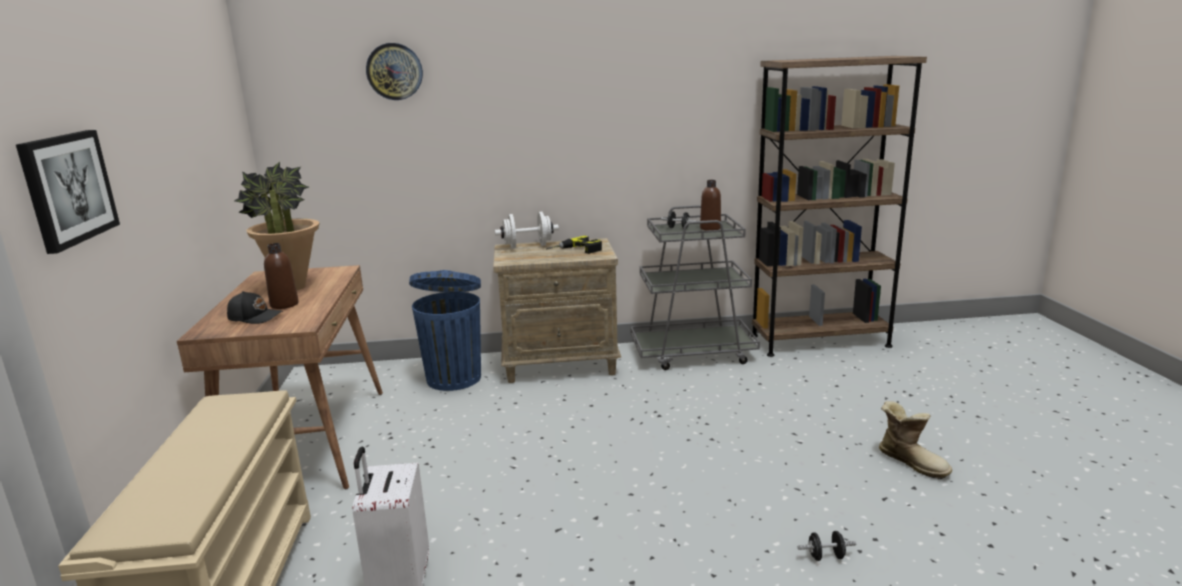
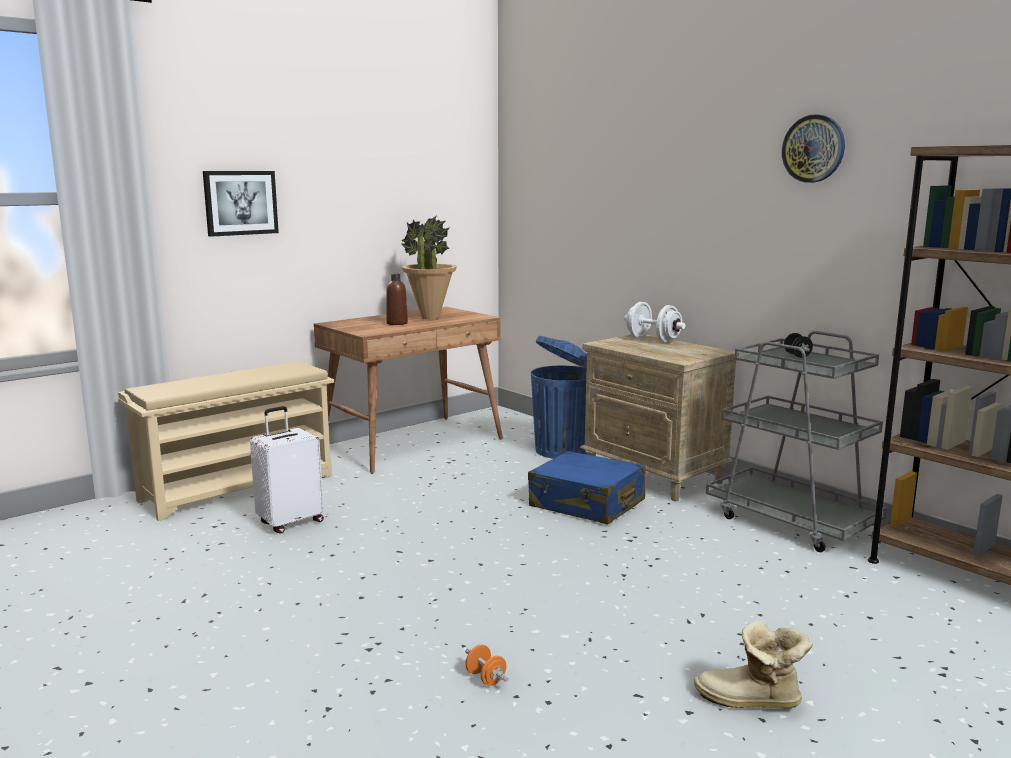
camera: 55 degrees right, 5 degrees down
black cap [227,291,283,324] -> none
wall clock [366,43,423,100] -> wall clock moved to [782,114,845,183]
power drill [546,236,602,254] -> none
brown bottle [700,180,721,231] -> none
black dumbbell [798,531,856,561] -> orange dumbbell [465,645,509,686]
boot [879,401,952,479] -> boot turned 90 degrees clockwise [694,621,813,709]
none -> blue suitcase [528,451,646,524]

